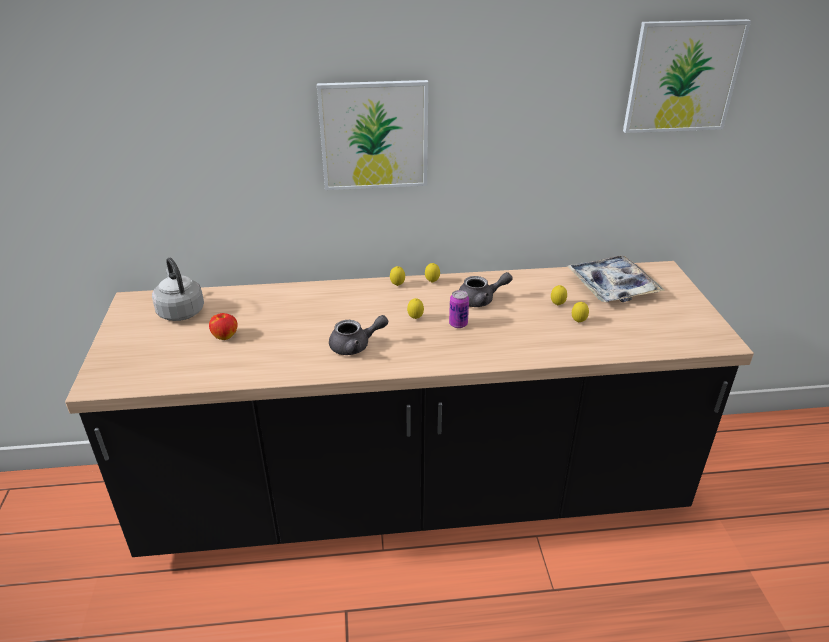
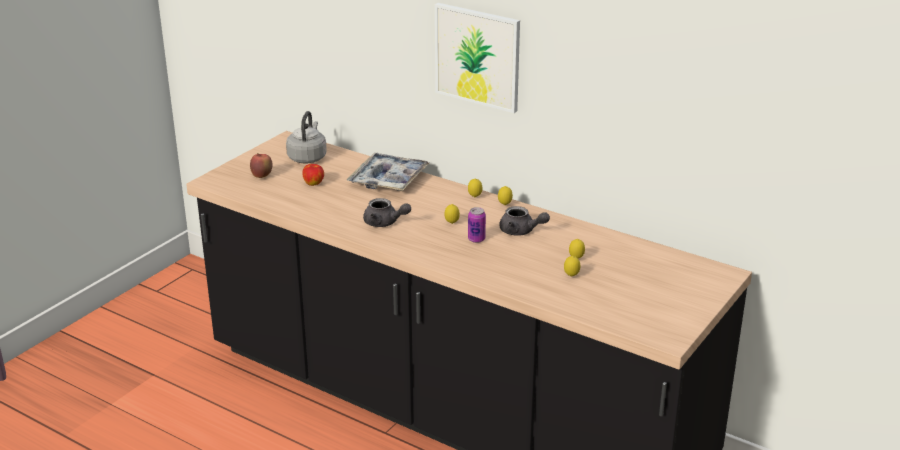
camera: 40 degrees right, 5 degrees down
tray [567,255,665,302] -> tray moved to [346,153,430,191]
picture [623,19,751,133] -> none
none -> apple [250,153,273,178]

